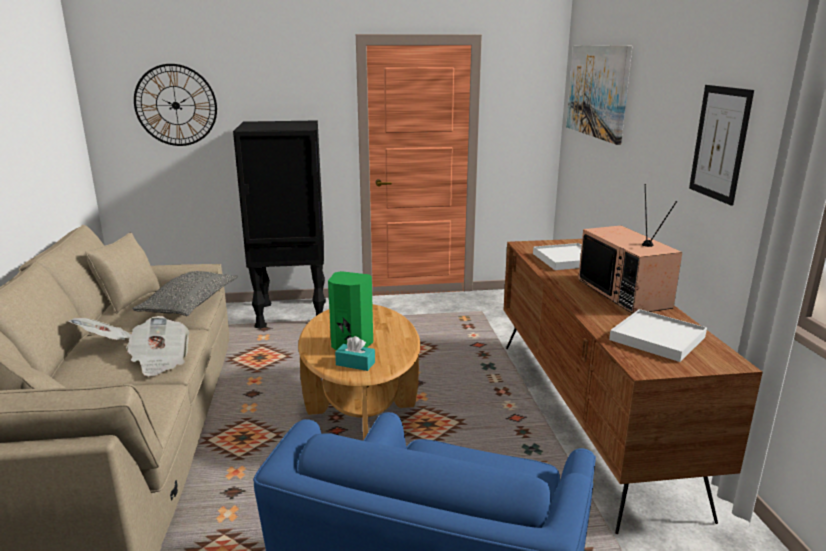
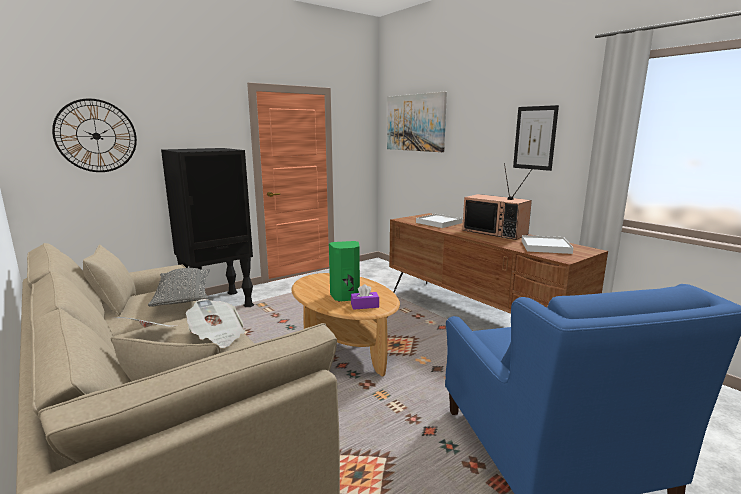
camera: 30 degrees left, 5 degrees down
turquoise tissue box [335,336,375,371] -> purple tissue box [351,284,379,310]

